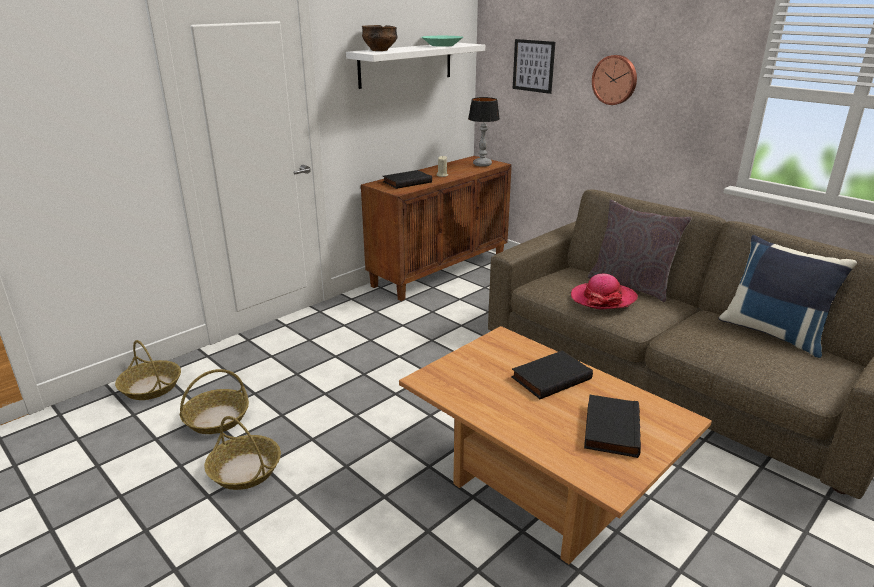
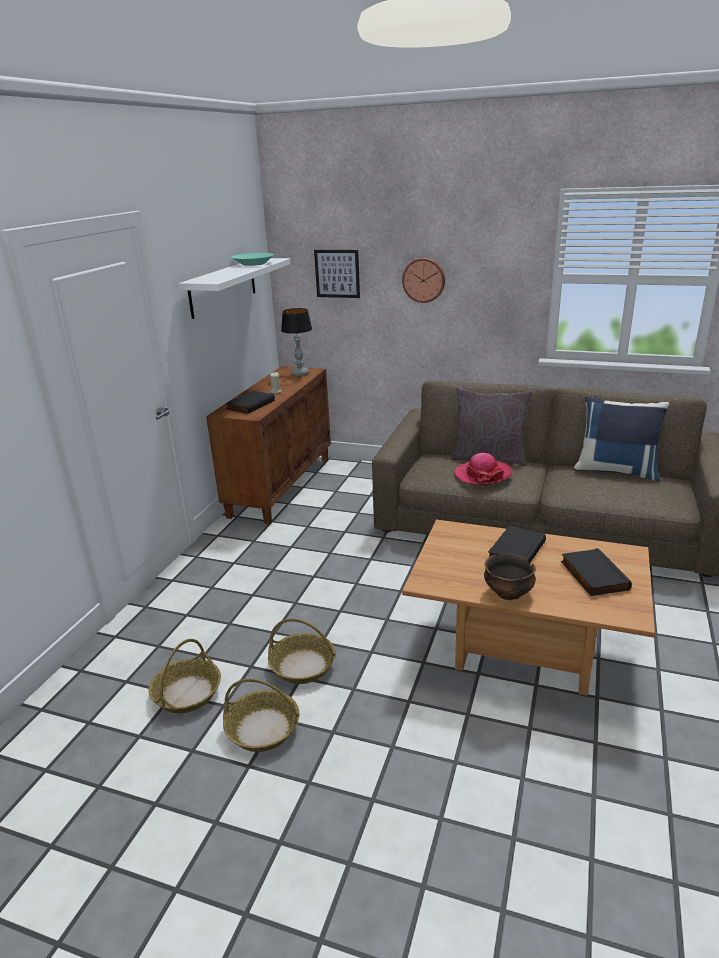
camera: 25 degrees left, 0 degrees up
basket [115,340,181,400] -> basket moved to [268,619,336,684]
bowl [362,25,398,51] -> bowl moved to [484,553,536,600]

